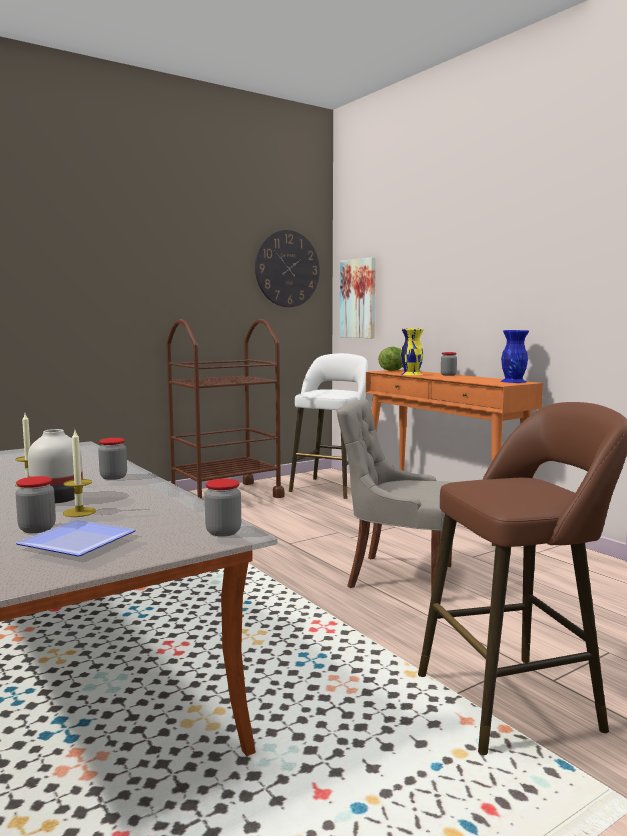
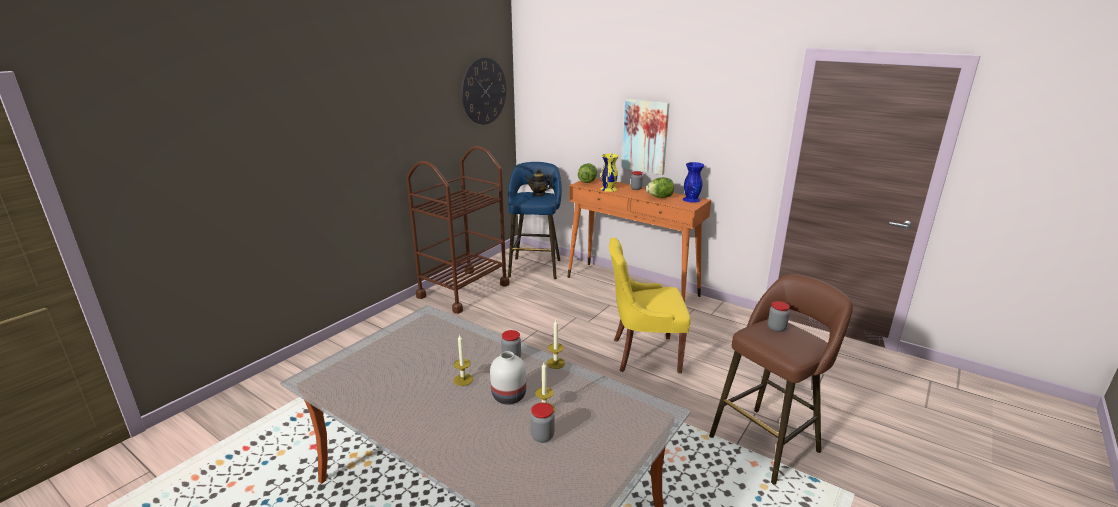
camera: 20 degrees left, 15 degrees up
plate [16,520,136,556] -> none
jar [205,478,241,537] -> jar moved to [768,301,790,332]
white stool [289,353,368,499] -> blue stool [508,162,562,279]
grey chair [337,399,452,595] -> yellow chair [609,238,690,373]
picture [340,257,376,338] -> picture moved to [622,99,670,175]
none -> teapot [526,169,553,196]
none -> candle [547,320,565,369]
none -> lettuce [646,177,674,198]

